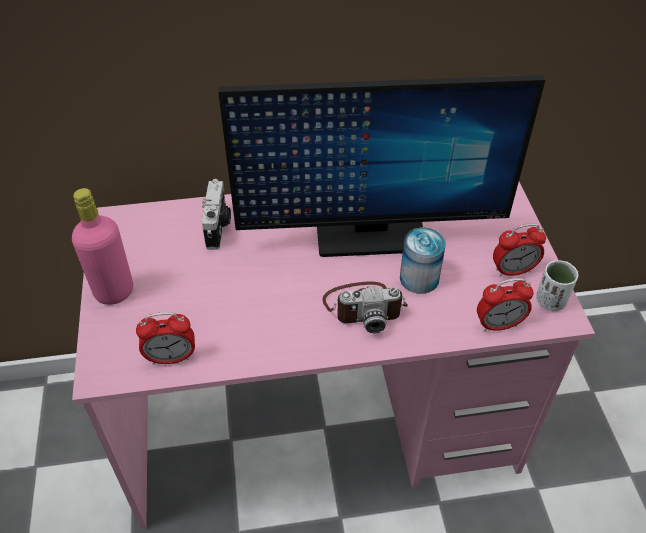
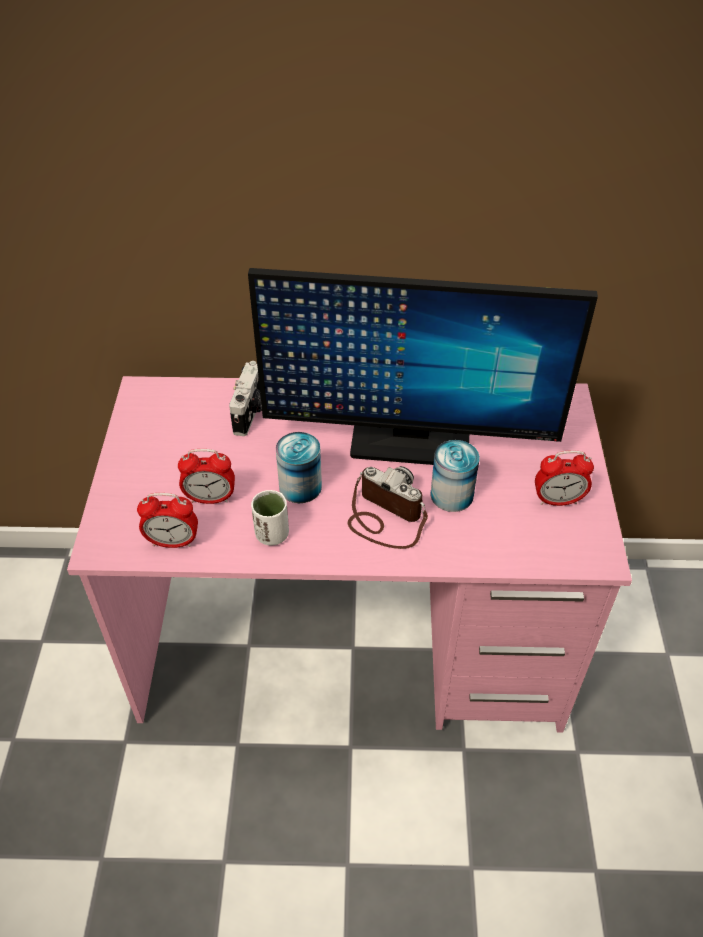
camera: 10 degrees right, 0 degrees up
pink bottle [72,188,133,305] -> none
camera [322,282,408,333] -> camera turned 150 degrees counterclockwise [348,466,428,549]
alarm clock [477,278,534,332] -> alarm clock moved to [178,449,235,504]
white cup [536,260,578,311] -> white cup moved to [251,490,289,546]
none -> can [276,432,322,503]

